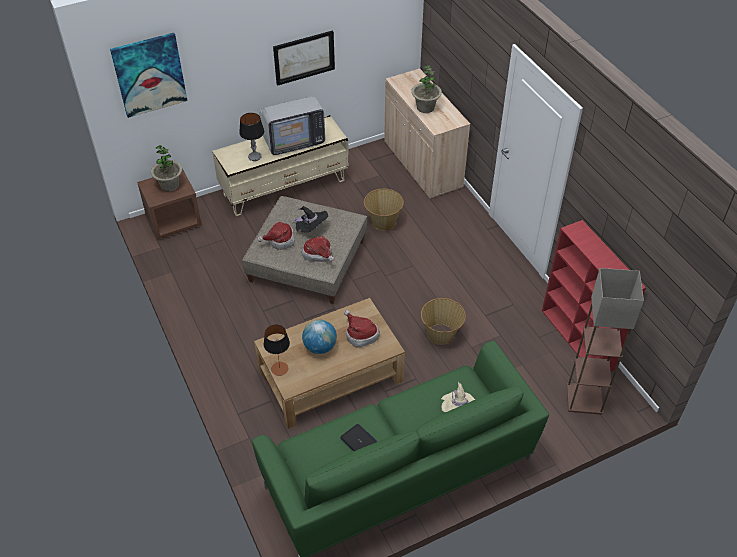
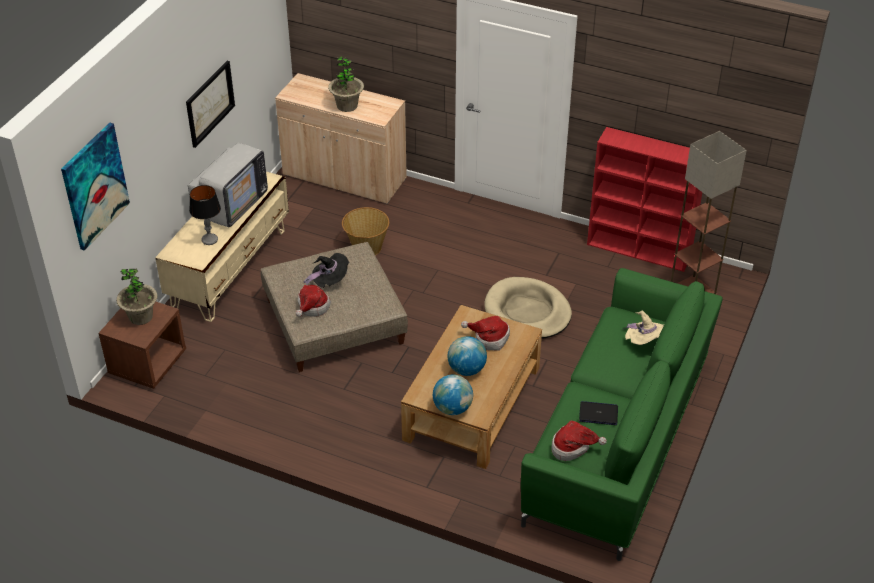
camera: 40 degrees left, 5 degrees down
table lamp [264,324,290,376] -> globe [433,375,473,415]
hat [301,236,334,262] -> hat moved to [552,421,607,461]
basket [421,298,466,345] -> beige dog bed [484,277,572,339]

